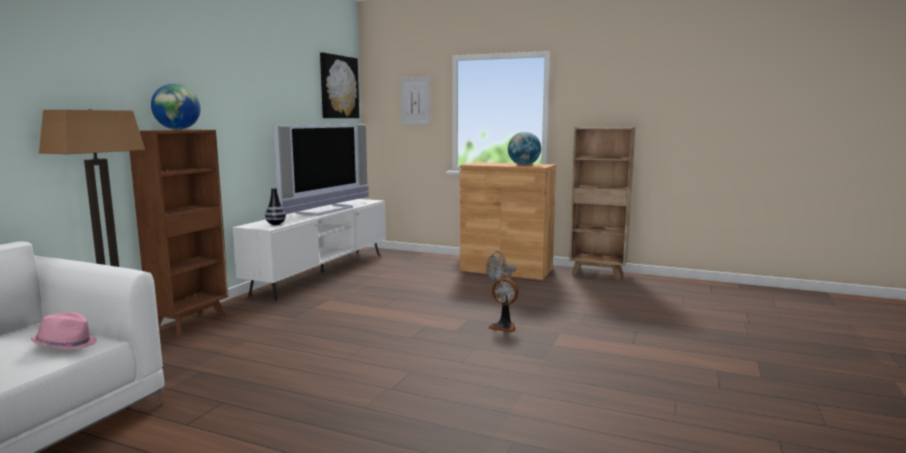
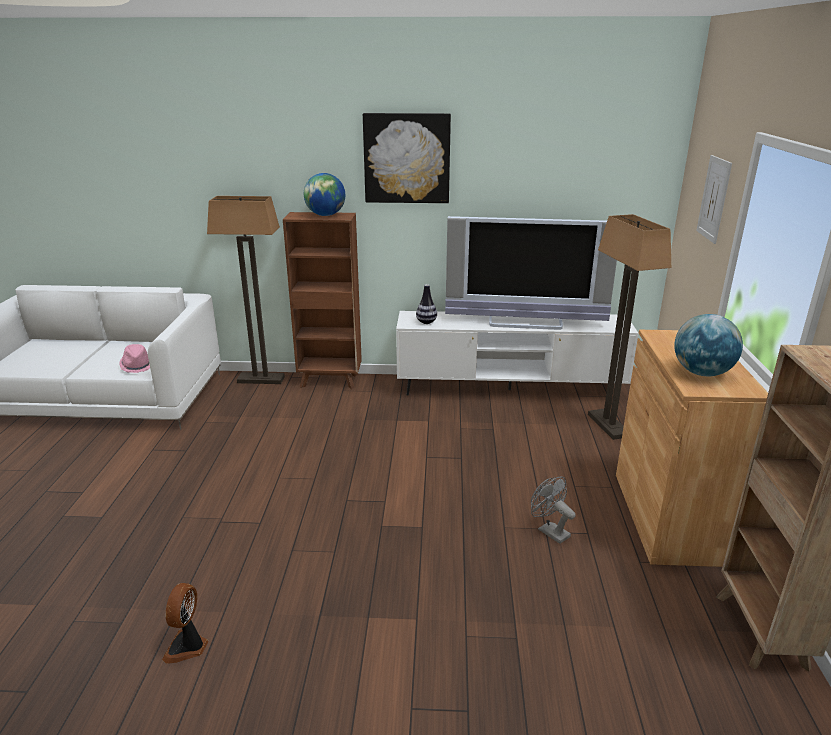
camera: 70 degrees right, 15 degrees up
picture [320,52,359,118] -> picture moved to [363,113,451,203]
fan [488,278,519,332] -> fan moved to [162,583,208,664]
none -> floor lamp [588,214,672,440]

